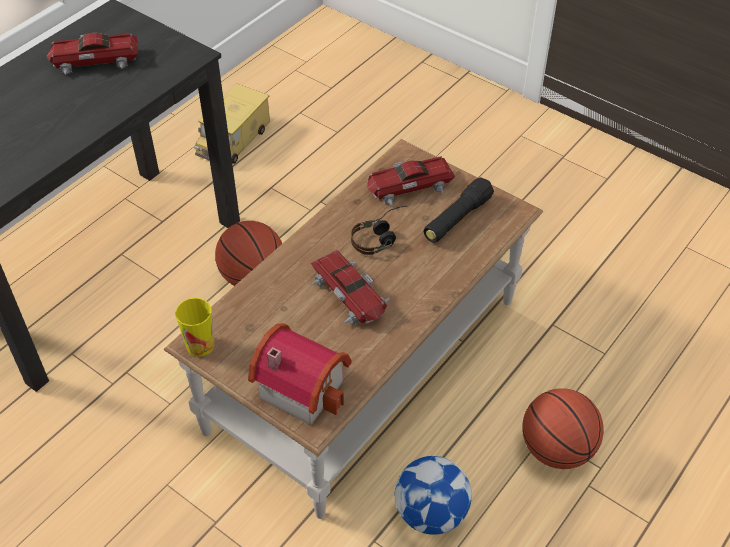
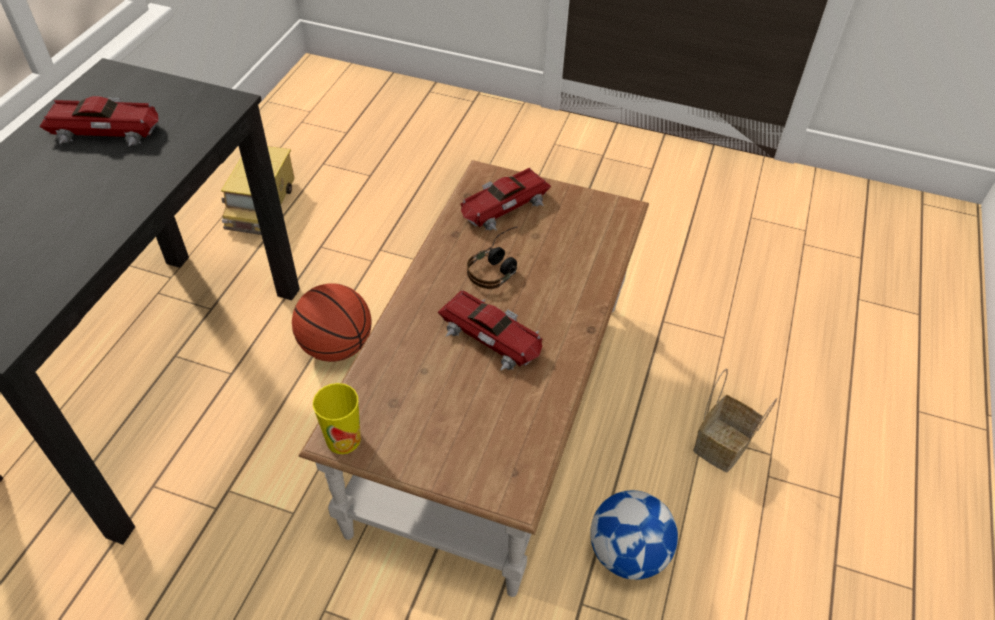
camera: 20 degrees left, 0 degrees up
toy car [47,32,138,75] -> toy car turned 150 degrees counterclockwise [39,96,159,146]
toy house [248,323,352,425] -> none
black flashlight [424,177,494,242] -> none
basketball [522,388,604,469] -> basket [693,369,778,472]

